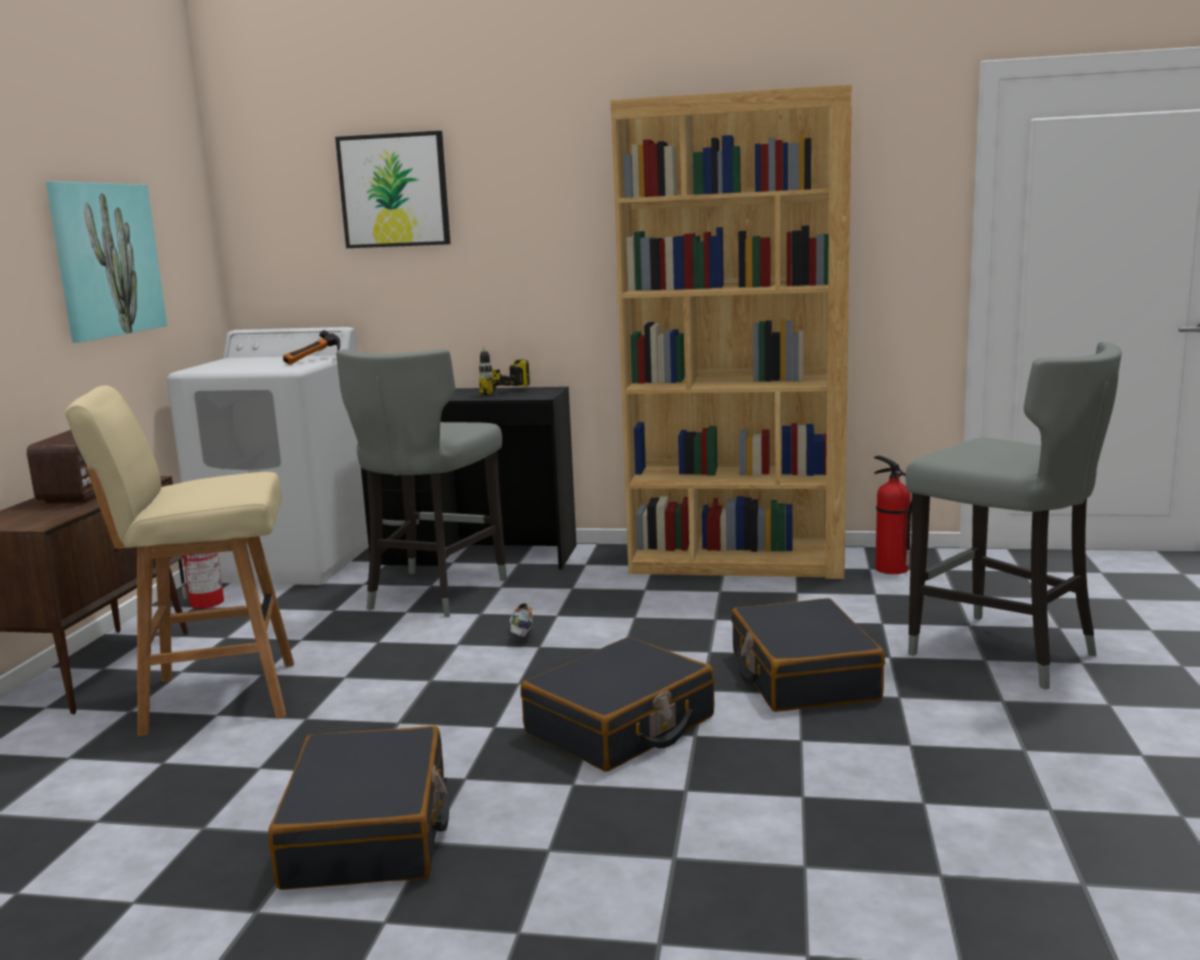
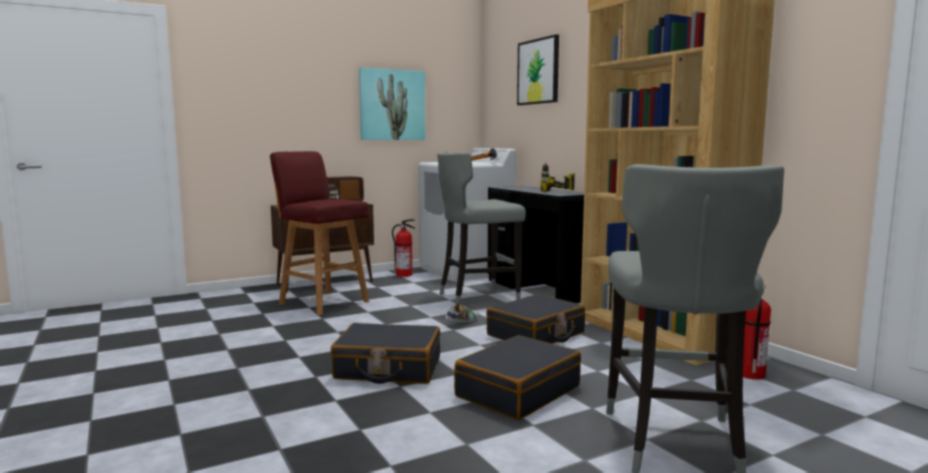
camera: 50 degrees right, 5 degrees down
beige stool [65,385,294,736] -> red stool [270,151,369,316]
black suitcase [268,725,449,890] -> black suitcase moved to [486,294,585,344]

